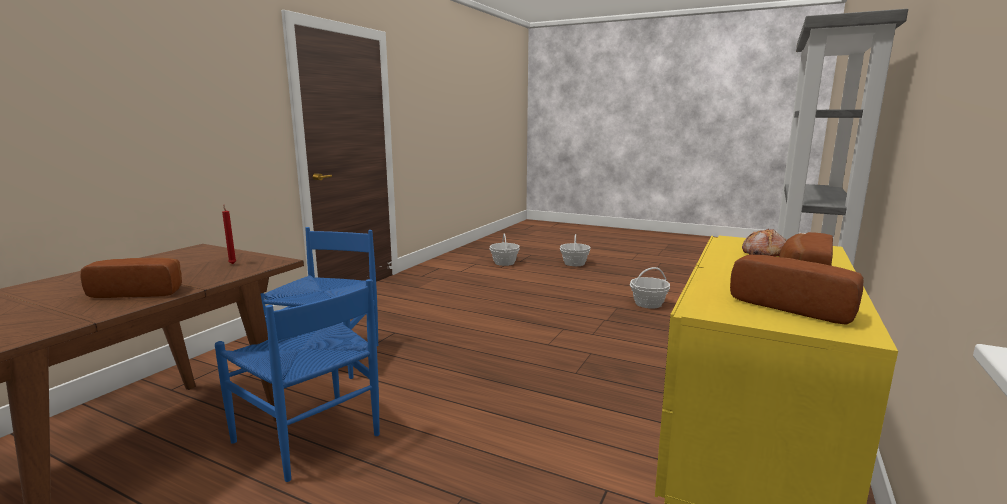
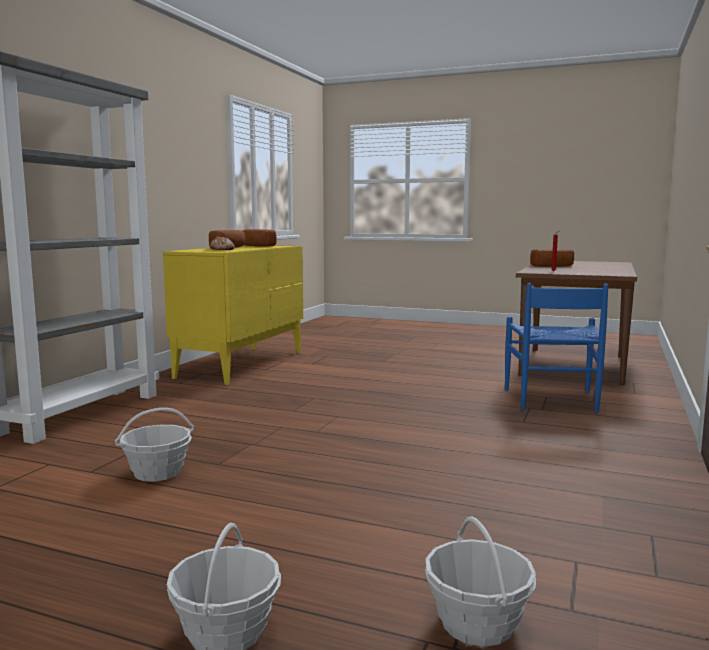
camera: 175 degrees right, 5 degrees down
blue chair [215,279,380,482] -> none

